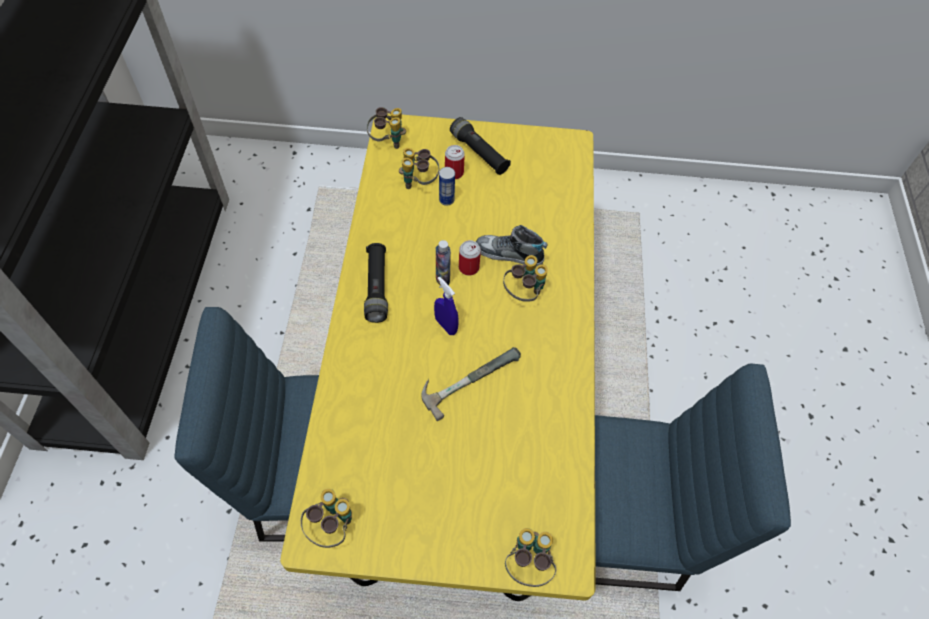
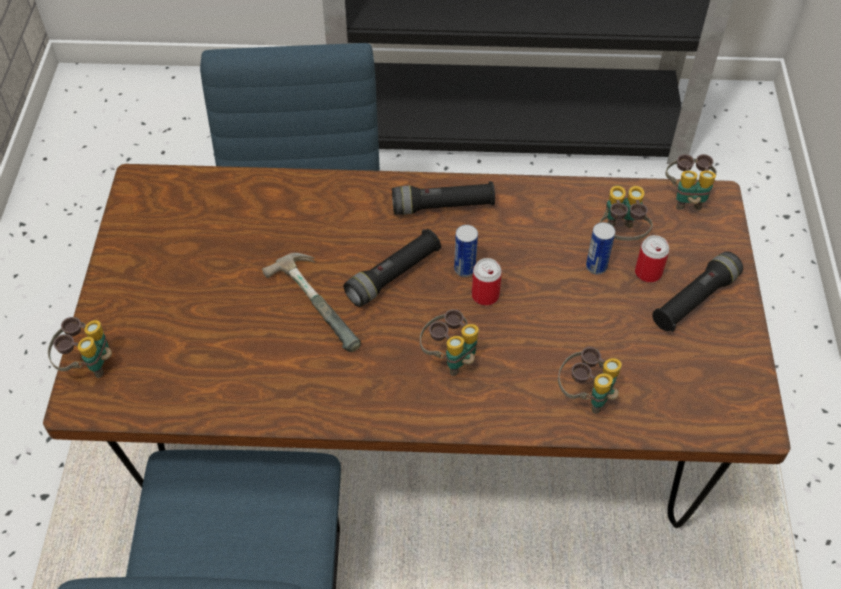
camera: 90 degrees right, 5 degrees down
yellow dining table [280,113,595,601] -> brown dining table [43,164,791,528]
binoculars [301,489,352,548] -> binoculars moved to [558,347,622,414]
blue spray bottle [434,277,459,335] -> black flashlight [344,229,441,307]
bottle [436,240,451,286] -> can [454,225,478,277]
shoe [476,225,547,267] -> none

